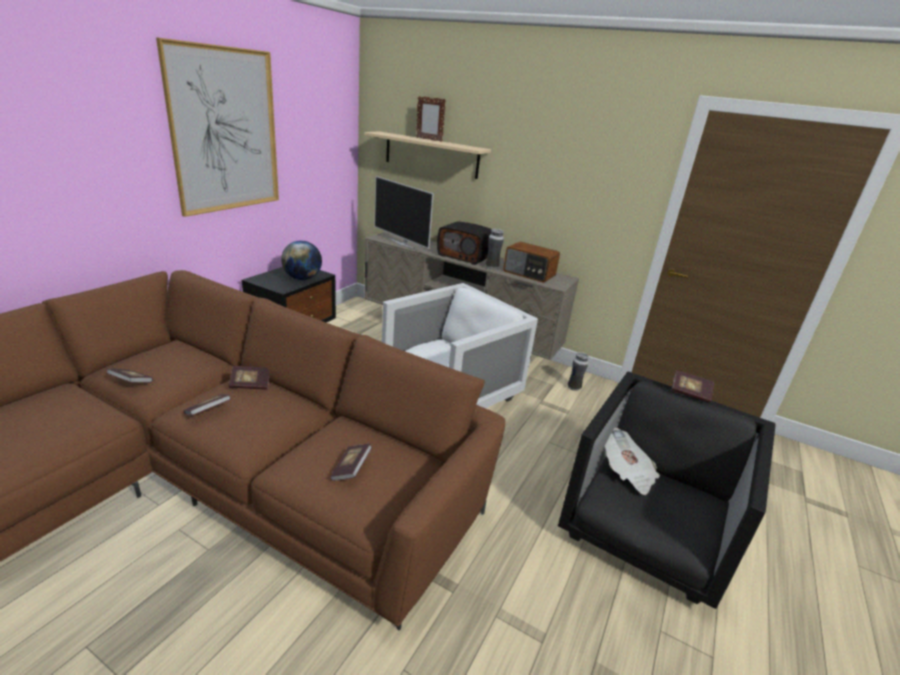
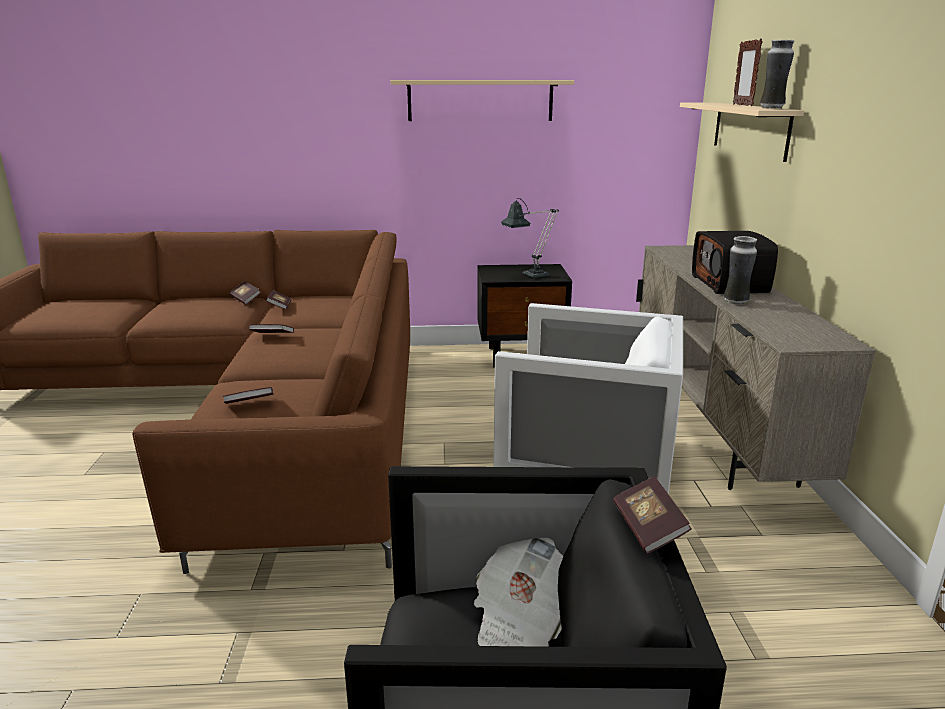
camera: 60 degrees right, 5 degrees down
picture [156,37,279,217] -> beige shelf [391,80,574,121]
book [229,366,270,390] -> book moved to [229,281,261,305]
globe [281,241,322,280] -> table lamp [501,198,559,278]
television [374,176,434,250] -> none
radio [503,242,560,283] -> none
vase [568,352,589,391] -> vase moved to [760,40,794,109]

